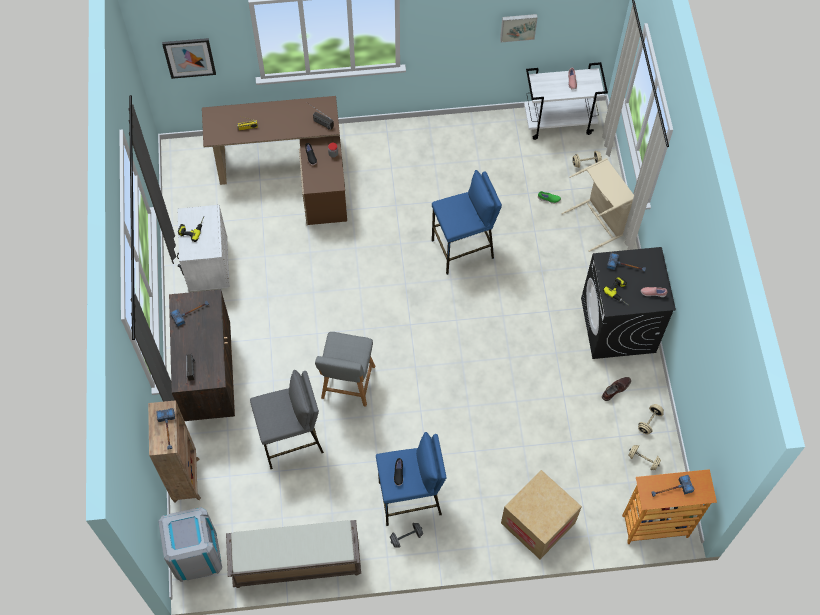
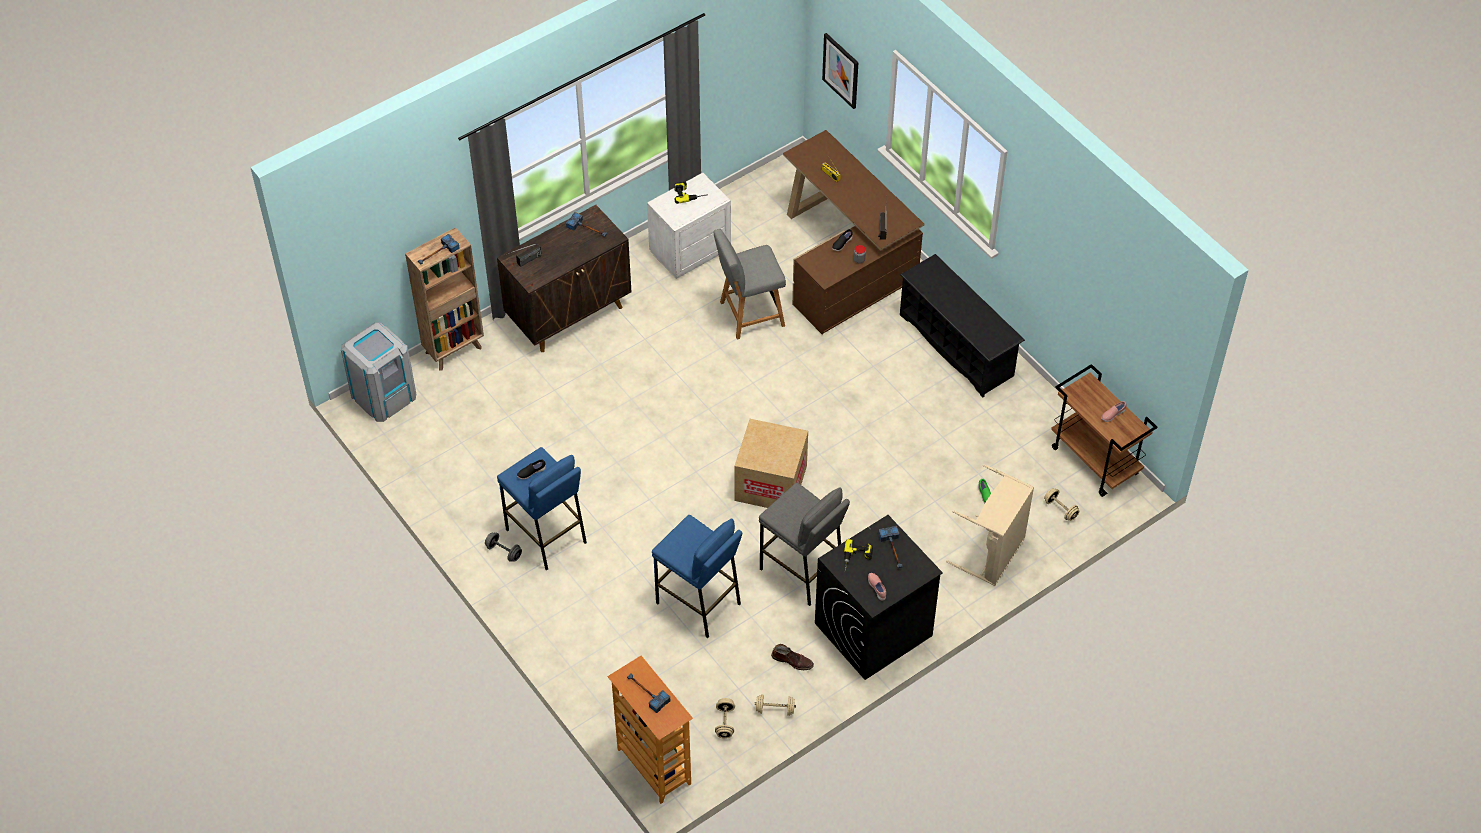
camera: 60 degrees right, 10 degrees down
brown bench [226,520,361,588] -> none
grey stool [250,370,324,469] -> grey stool moved to [759,483,850,606]
grey chair [315,332,375,407] -> grey chair moved to [713,229,786,340]
blue stool [432,170,502,275] -> blue stool moved to [652,515,742,638]
picture [500,14,538,42] -> none
cardboard box [501,470,582,559] -> cardboard box moved to [734,419,808,508]
white cart [524,62,608,140] -> brown cart [1051,364,1157,497]
none -> black shoe rack [900,254,1025,397]

